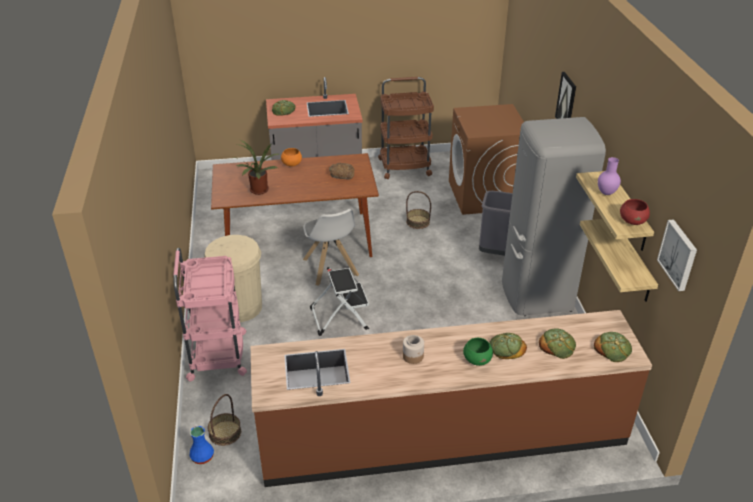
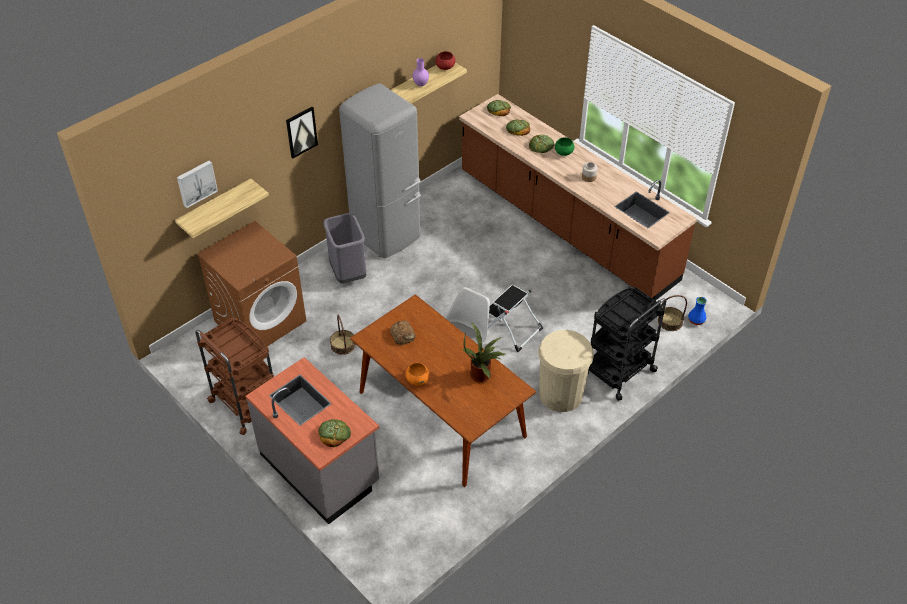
camera: 125 degrees left, 10 degrees up
pink cart [173,248,247,381] -> black cart [588,286,666,401]
shelf [580,219,658,302] -> shelf moved to [175,178,269,238]
picture [657,219,697,291] -> picture moved to [177,161,218,208]

